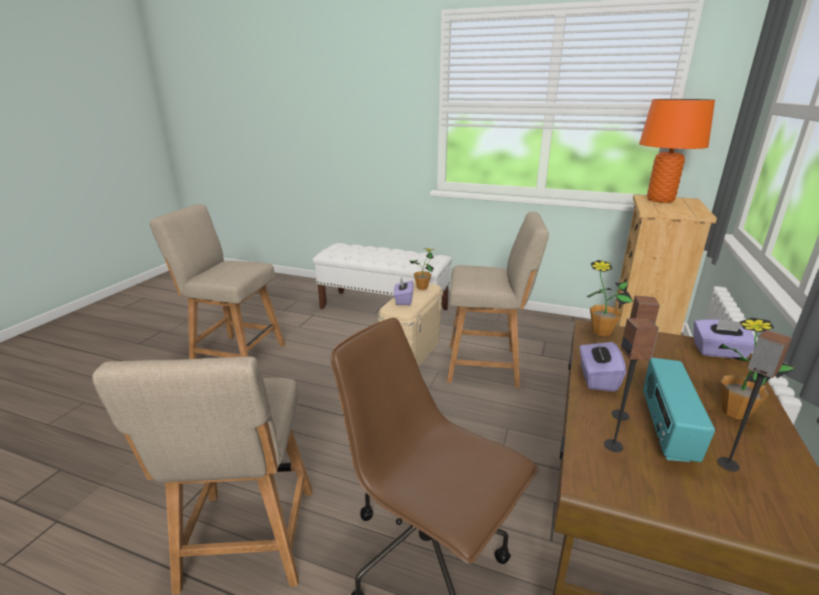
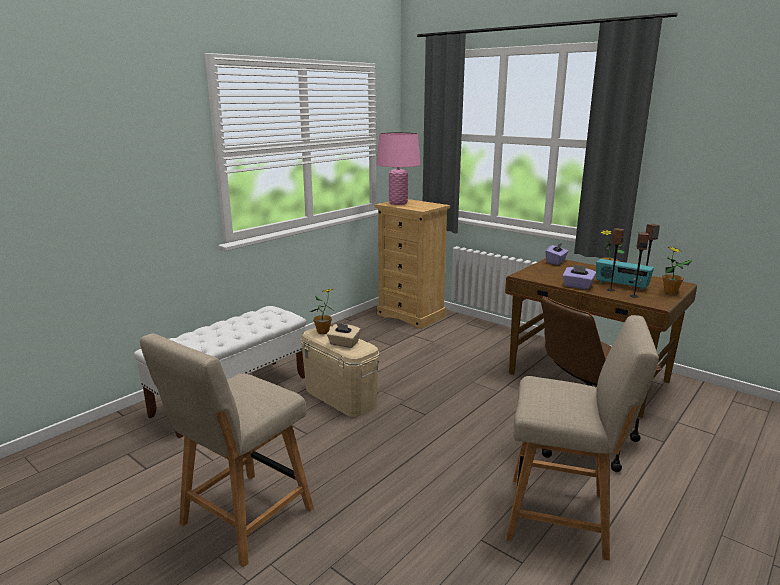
camera: 70 degrees left, 5 degrees down
purple tissue box [394,277,414,305] -> beige tissue box [327,323,361,348]
beige chair [447,212,549,388] -> none
potted plant [587,260,633,336] -> potted plant moved to [662,247,693,294]
orange table lamp [639,99,715,203] -> pink table lamp [377,132,420,205]

